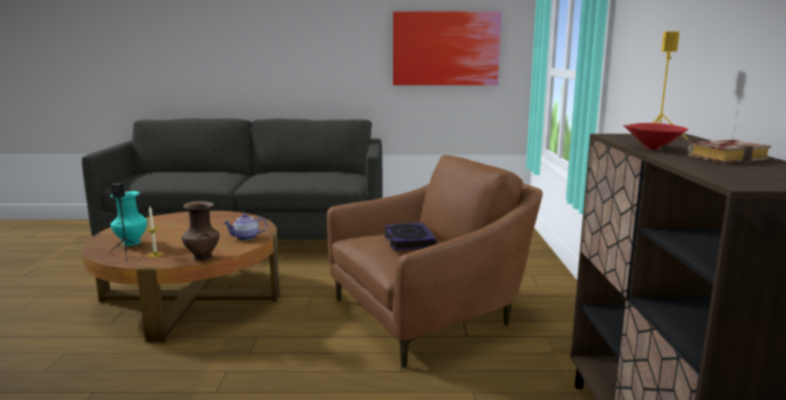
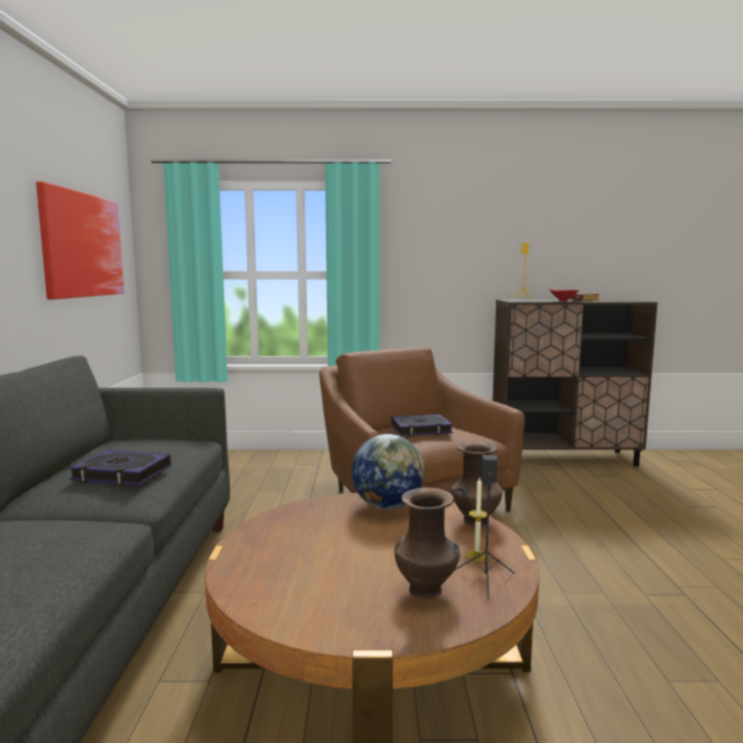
camera: 90 degrees left, 5 degrees down
turquoise vase [110,191,147,246] -> brown vase [394,488,460,599]
teapot [224,214,267,241] -> globe [351,434,425,509]
none -> book [69,450,171,486]

